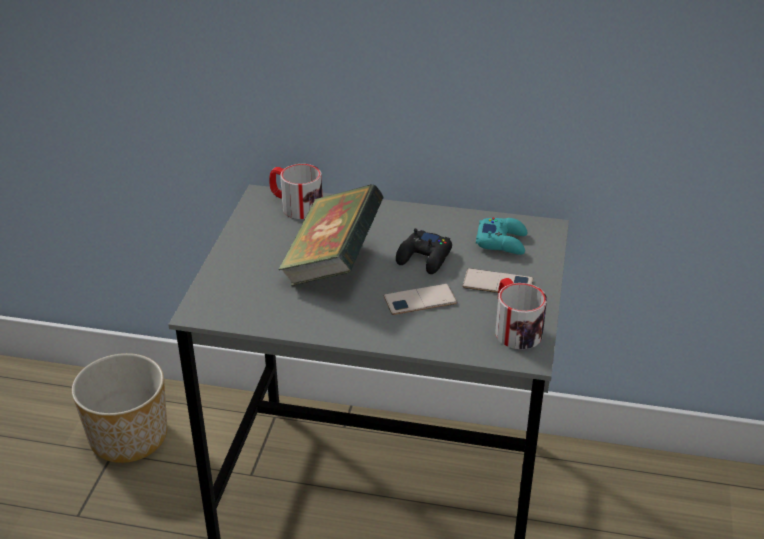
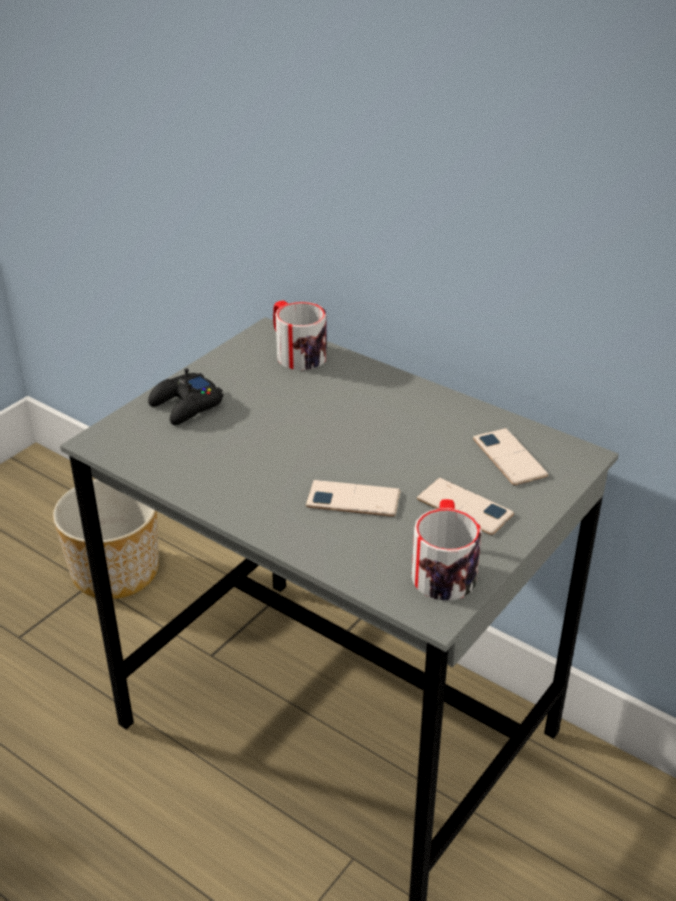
camera: 25 degrees right, 0 degrees up
book [278,184,384,286] -> none
black game controller [396,229,452,274] -> black game controller moved to [148,368,223,425]
turquoise game controller [476,218,527,255] -> phone [473,428,548,486]

